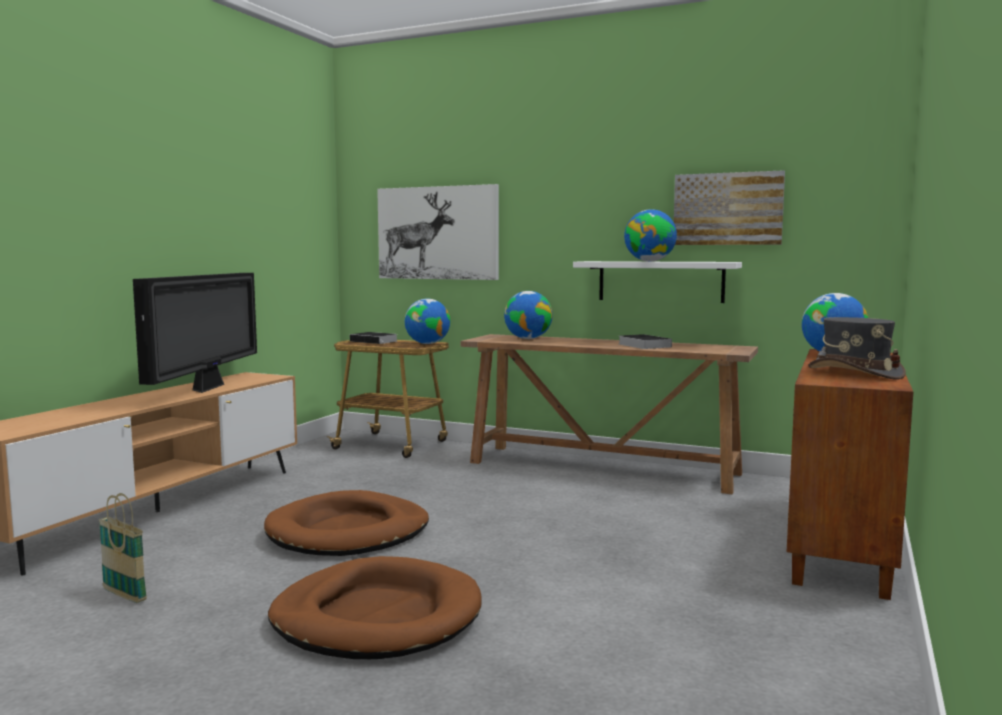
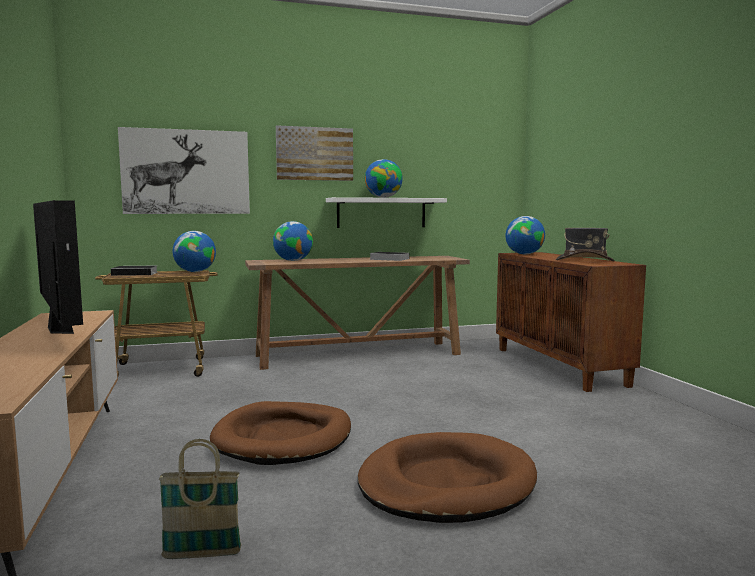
camera: 40 degrees left, 0 degrees up
picture [674,170,785,245] -> picture moved to [276,125,353,181]

